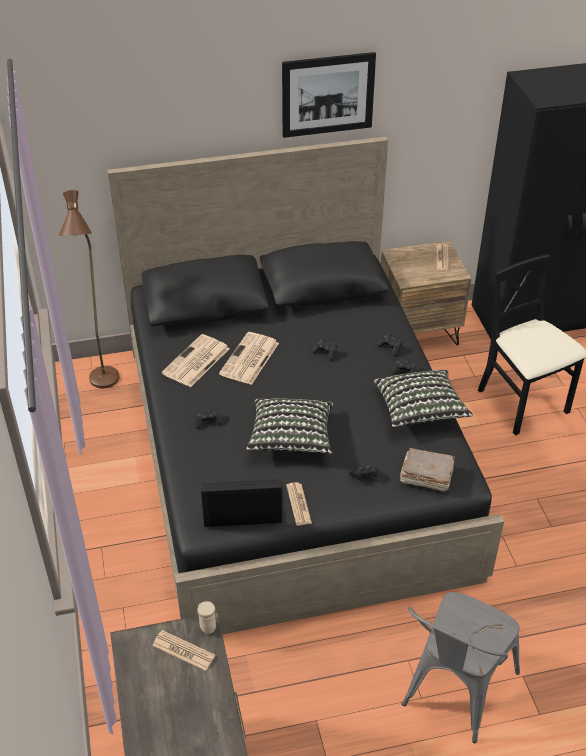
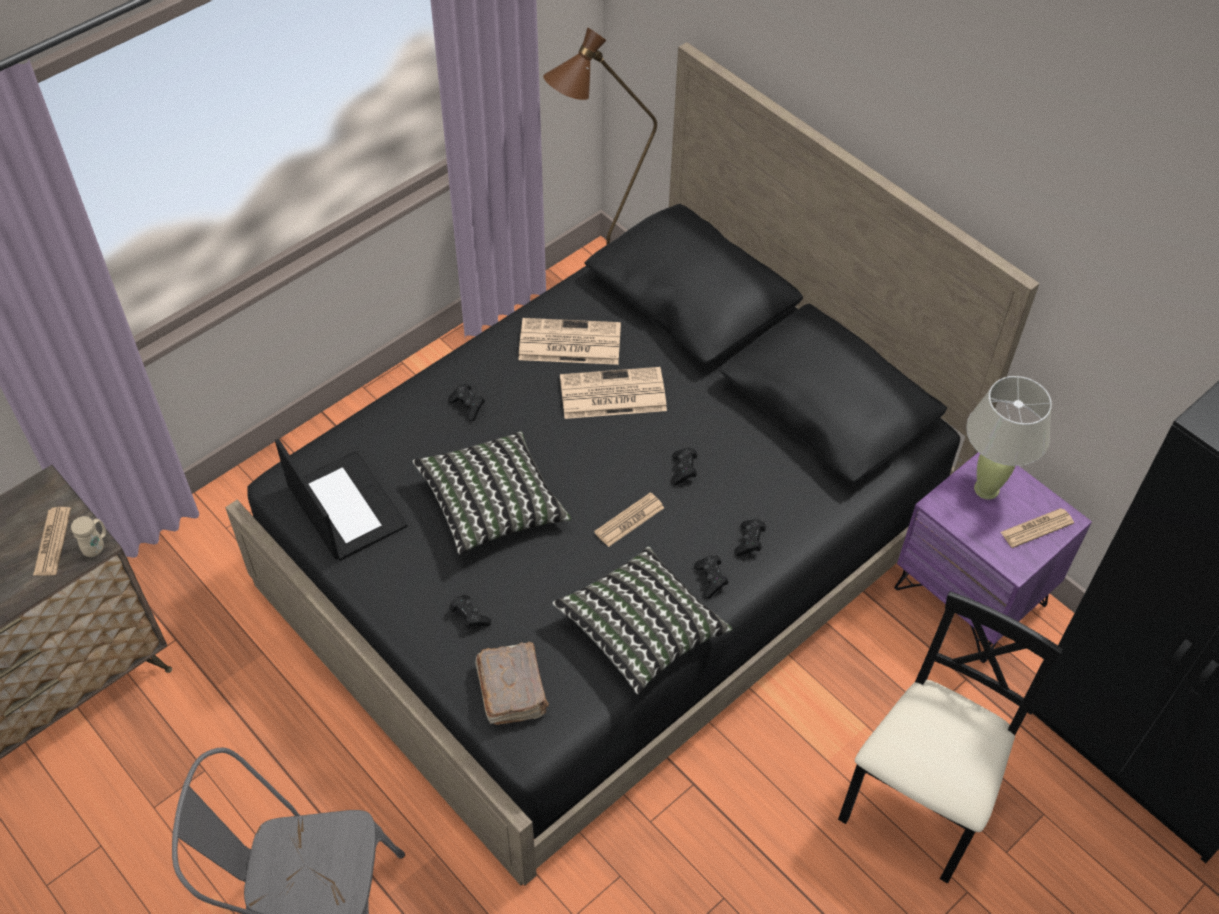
camera: 60 degrees right, 10 degrees up
picture [282,52,376,138] -> none
newspaper [286,482,312,526] -> newspaper moved to [594,492,664,547]
brown nightstand [380,241,471,345] -> purple nightstand [894,452,1092,663]
none -> beige table lamp [966,376,1052,500]

